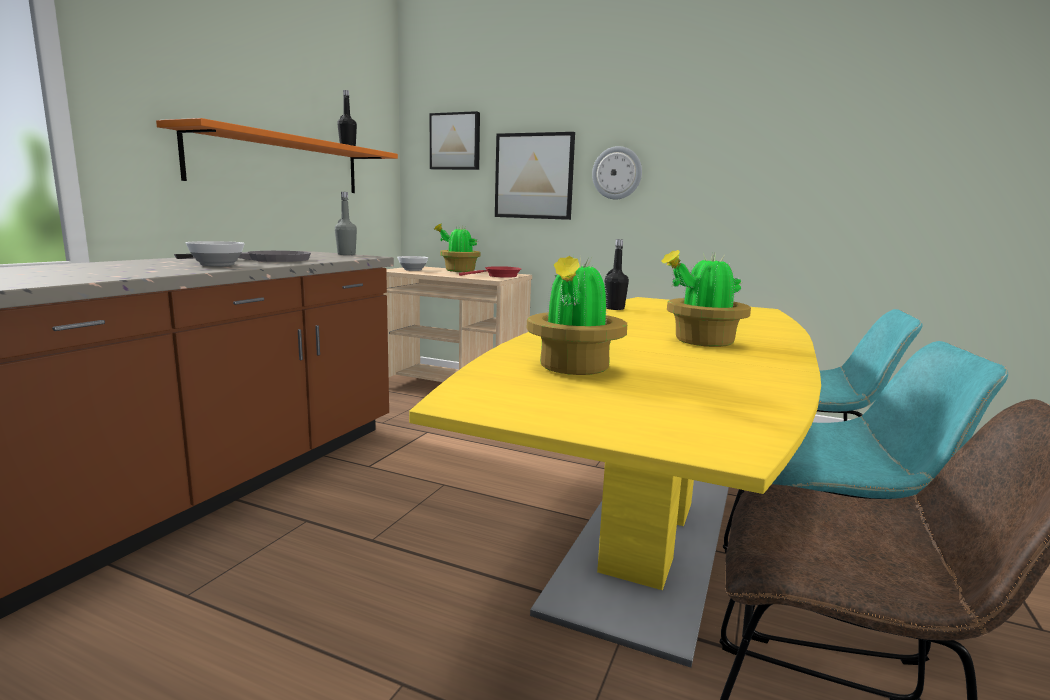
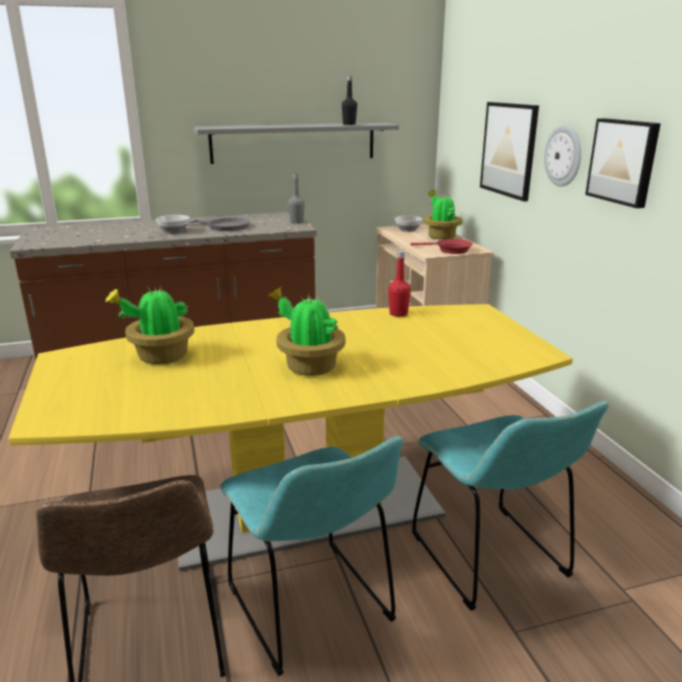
camera: 50 degrees right, 10 degrees up
orange shelf [156,118,398,193] -> grey shelf [194,122,399,164]
picture [430,111,480,170] -> picture moved to [585,118,661,208]
black bottle [605,239,629,310] -> red bottle [388,251,411,317]

